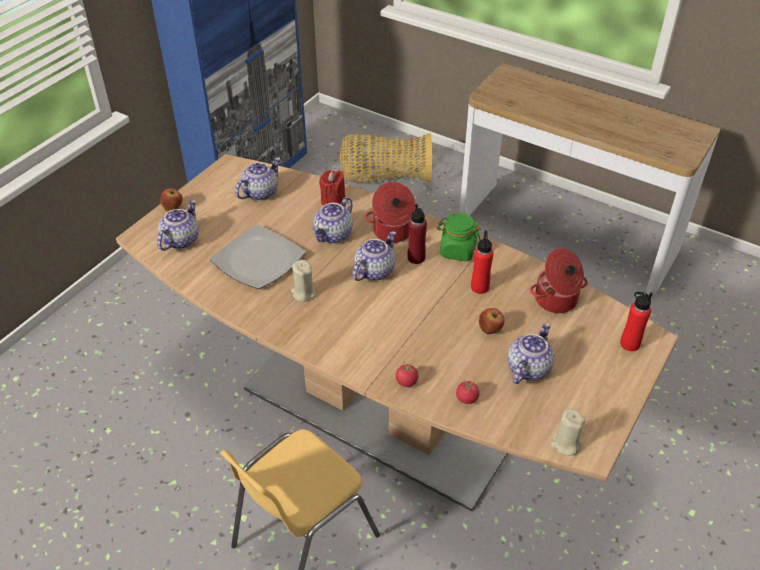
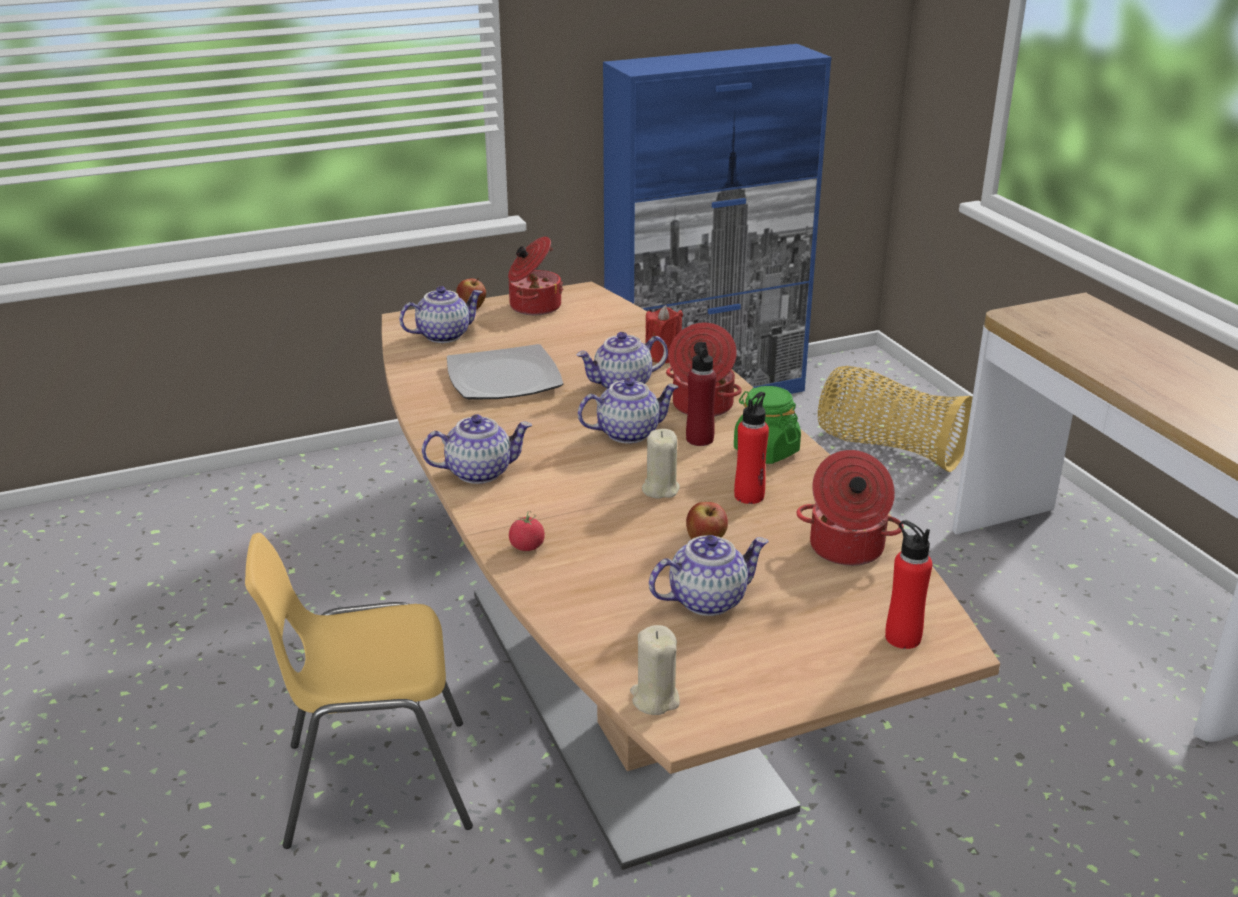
camera: 35 degrees right, 15 degrees down
teapot [235,157,281,201] -> teapot moved to [422,414,532,484]
beige candle [291,260,316,302] -> beige candle moved to [642,429,680,499]
tomato [456,379,479,404] -> none
none -> cooking pot [508,237,563,315]

